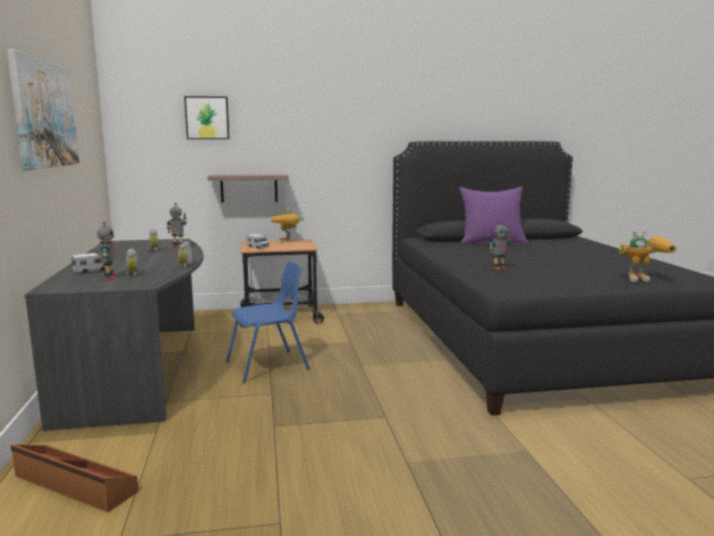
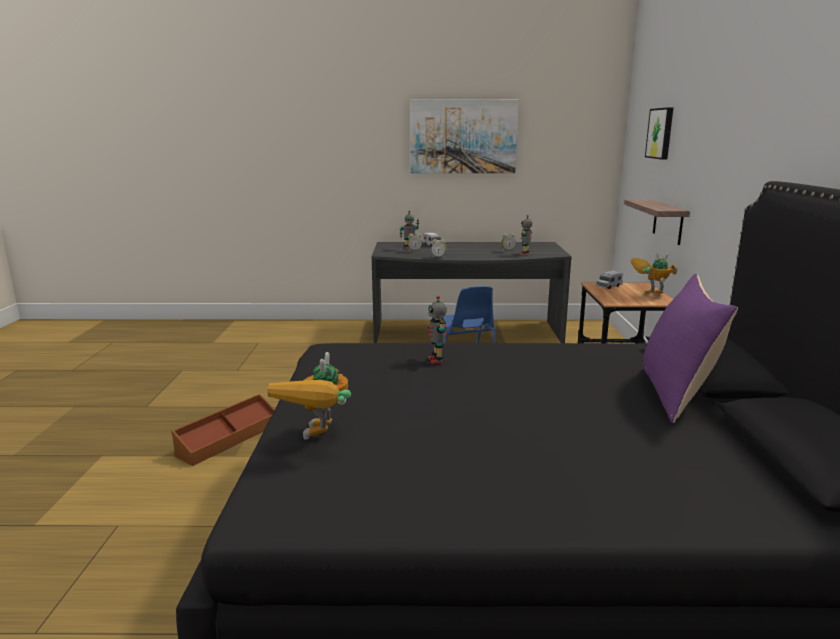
camera: 100 degrees right, 5 degrees up
brown storage box [11,445,138,512] -> brown storage box moved to [172,394,275,466]

